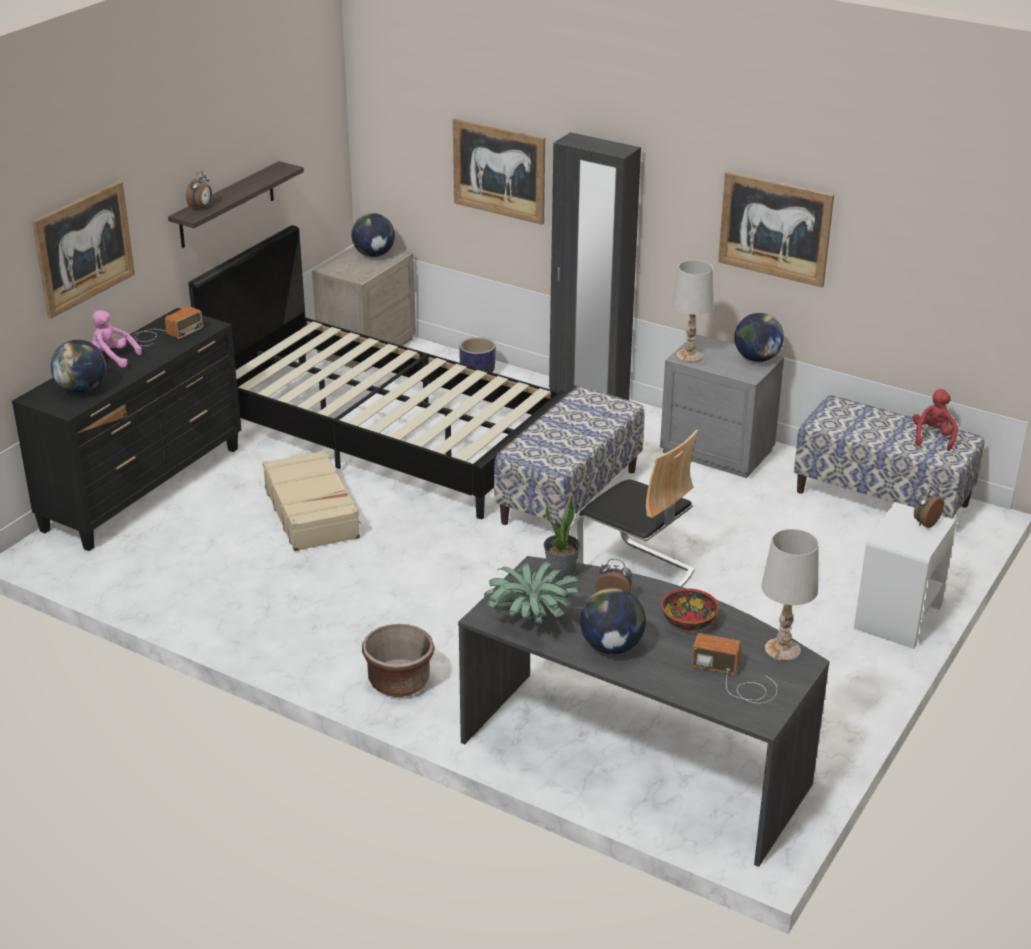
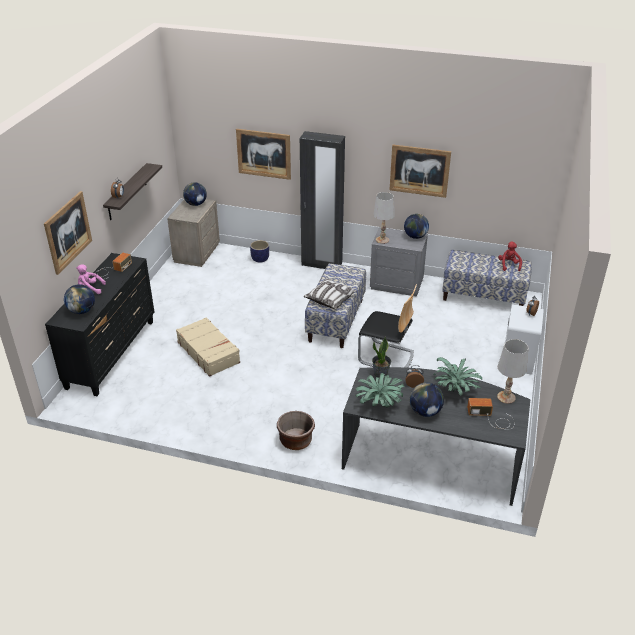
camera: 15 degrees left, 5 degrees up
black bed [189,225,567,519] -> none
bowl [662,588,719,631] -> potted plant [433,357,482,396]
none -> pillow [304,278,357,309]

